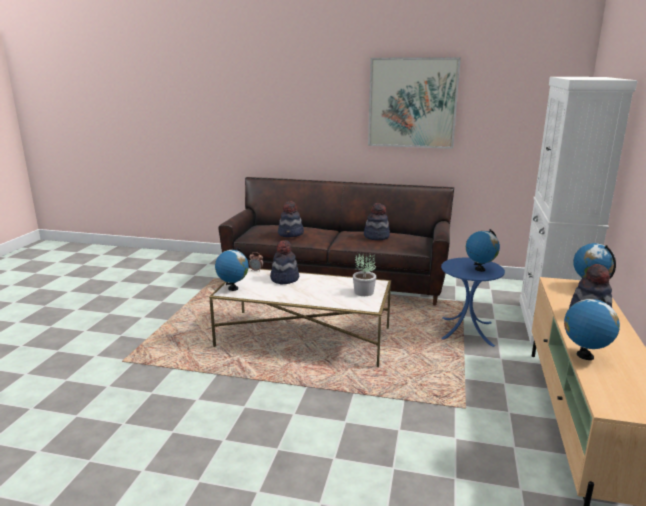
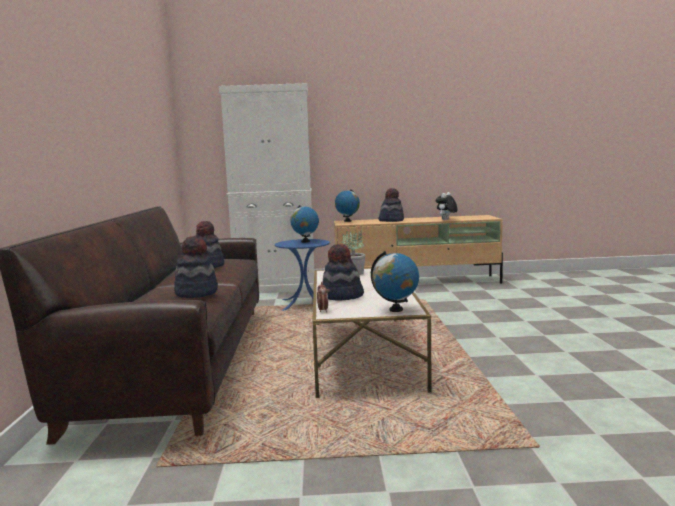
camera: 105 degrees left, 10 degrees down
picture [368,58,461,149] -> none
globe [564,296,620,360] -> plush toy [436,192,458,220]

